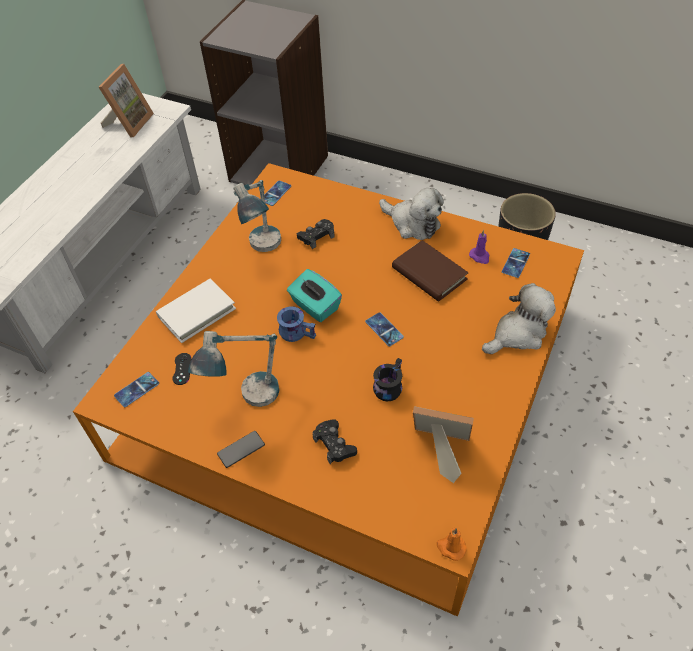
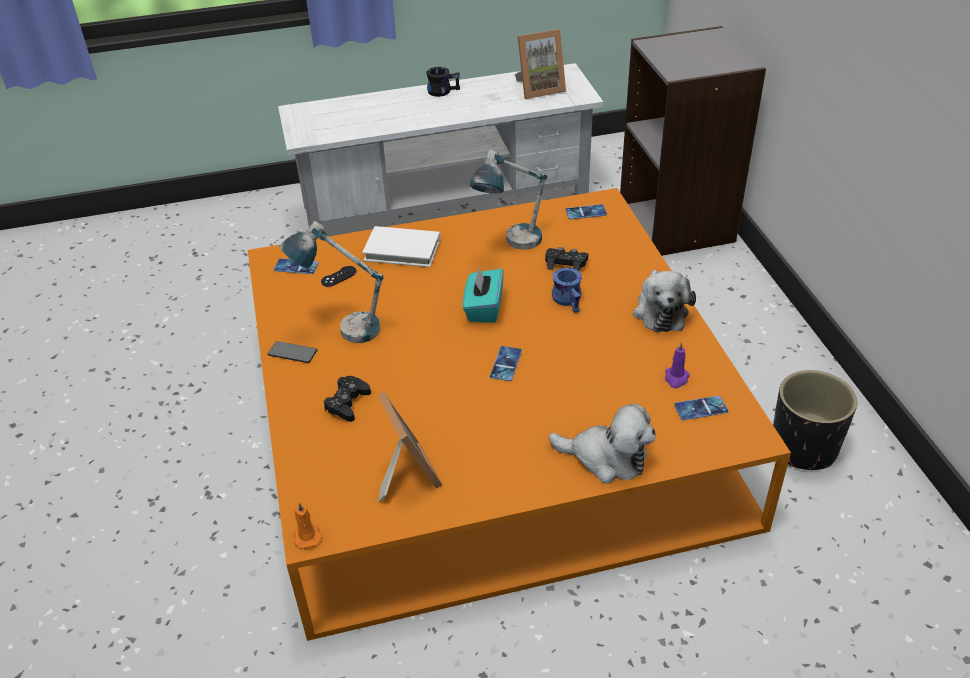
camera: 50 degrees right, 10 degrees down
blue mug [277,306,316,342] -> blue mug moved to [552,268,582,313]
black mug [373,358,402,401] -> black mug moved to [426,67,460,97]
brown book [392,240,469,302] -> none

